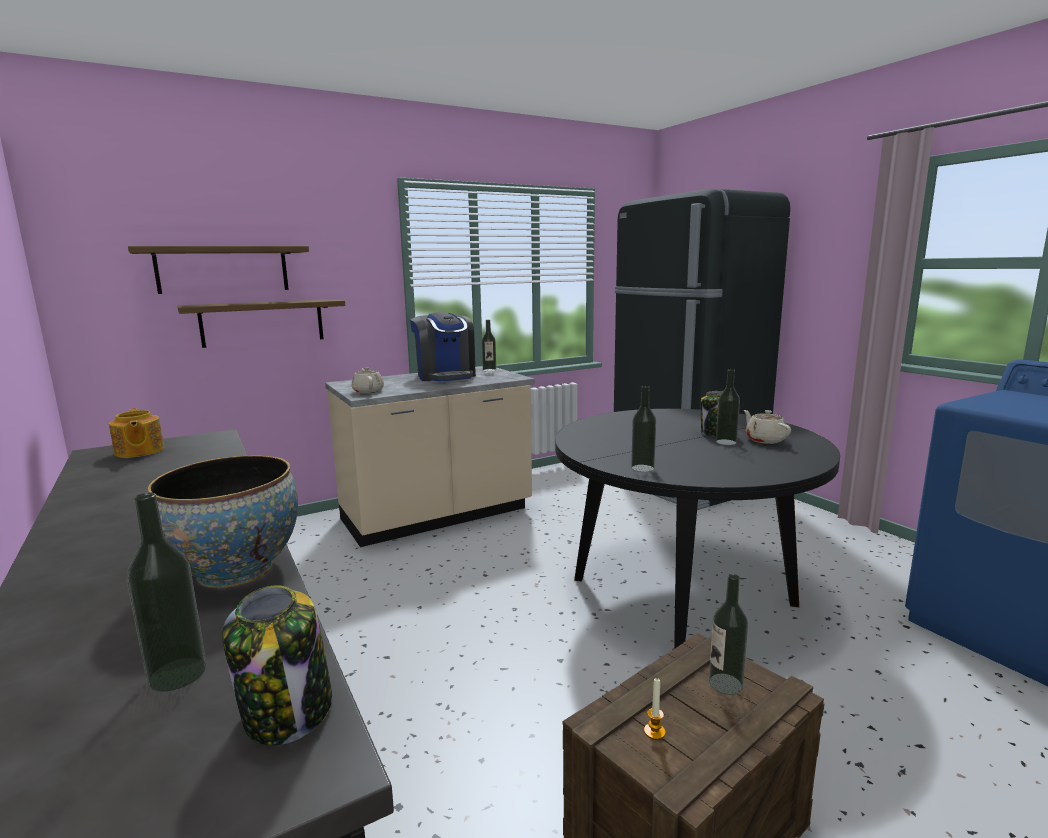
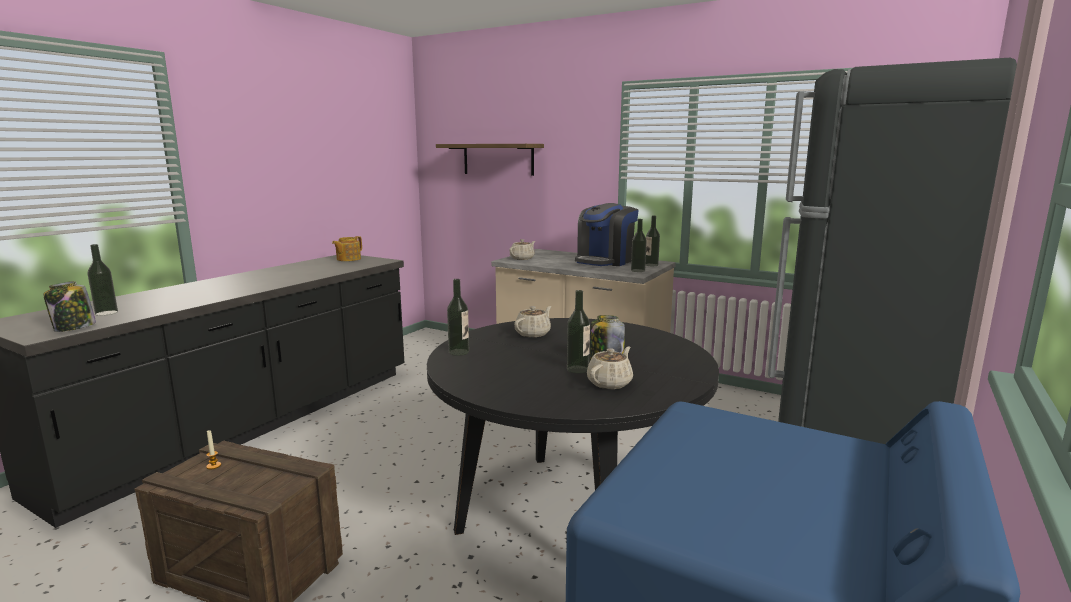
camera: 60 degrees right, 0 degrees up
bowl [148,455,298,588] -> none
shelf [178,299,345,348] -> none
bottle [709,574,748,695] -> bottle moved to [631,219,647,272]
none -> beige teapot [514,306,552,337]

